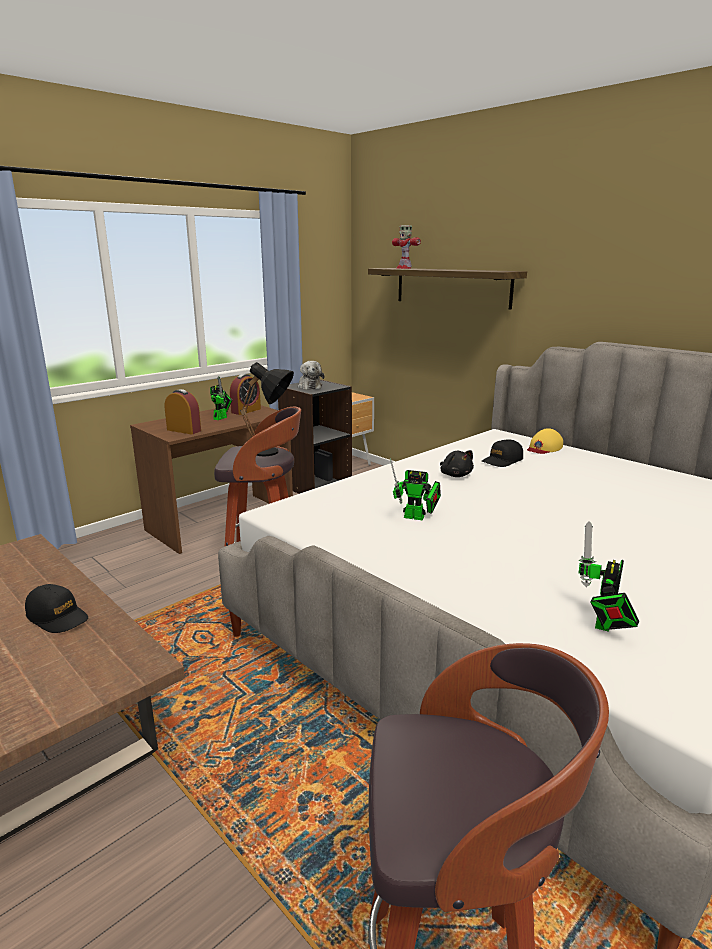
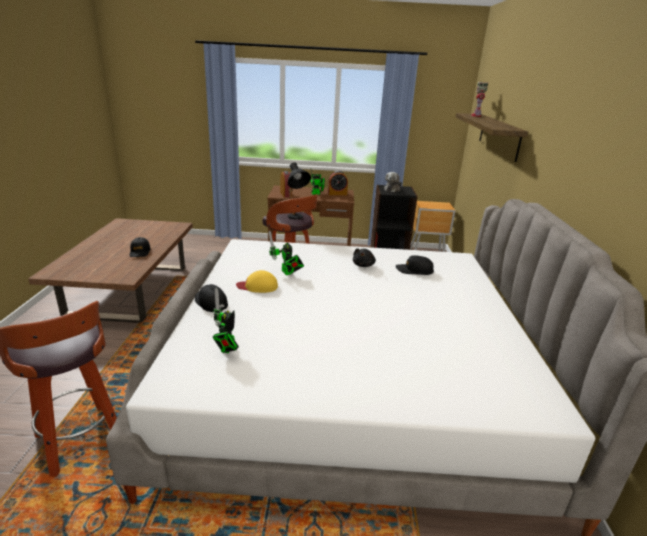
camera: 45 degrees right, 5 degrees up
yellow cap [527,428,563,454] -> yellow cap moved to [236,270,278,293]
toy robot [578,521,640,632] -> toy robot turned 60 degrees counterclockwise [212,287,239,353]
none -> black cap [195,284,228,312]

